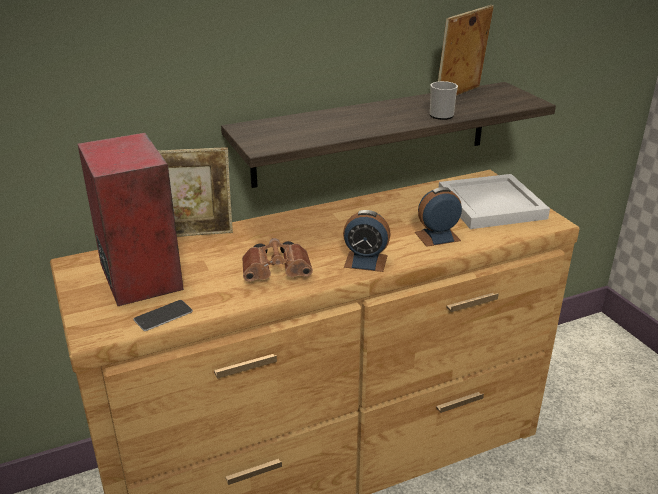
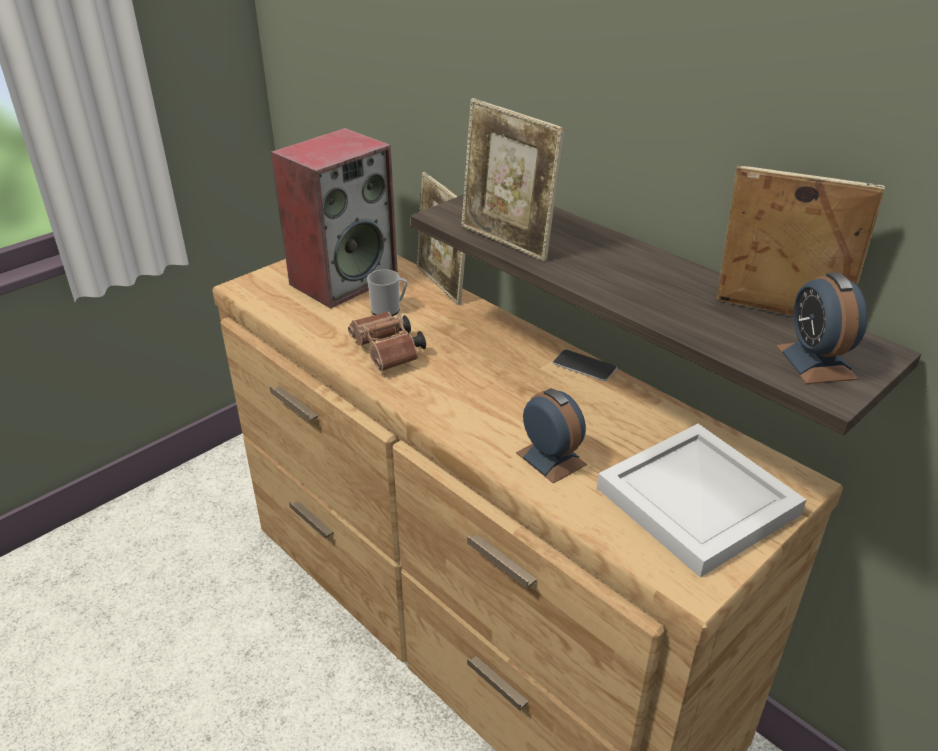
camera: 70 degrees right, 5 degrees up
phone [134,300,193,331] -> phone moved to [553,349,617,381]
alarm clock [343,210,391,272] -> alarm clock moved to [776,272,868,384]
mug [430,81,458,120] -> mug moved to [367,269,408,316]
none -> picture frame [461,98,565,262]

